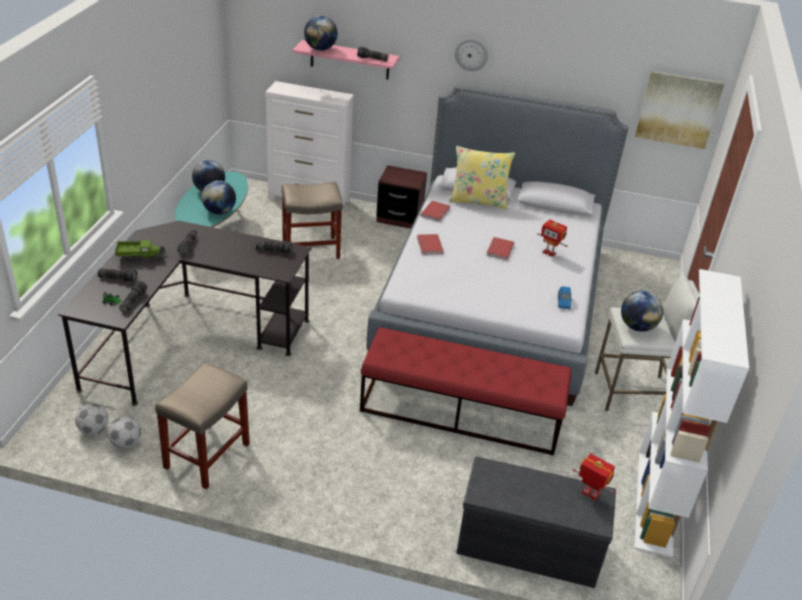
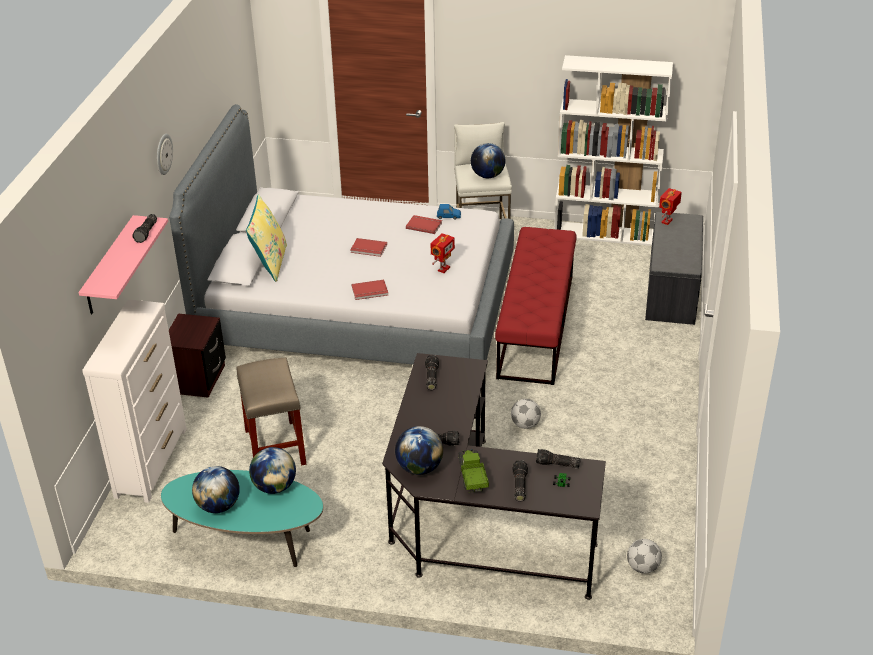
camera: 90 degrees left, 0 degrees up
football [108,416,141,448] -> football moved to [511,399,541,429]
beige stool [155,362,250,489] -> none
globe [304,16,338,51] -> globe moved to [395,426,443,475]
red book [420,201,450,222] -> red book moved to [406,215,442,234]
toy robot [537,220,568,257] -> toy robot moved to [431,233,455,273]
picture [635,71,724,149] -> none

